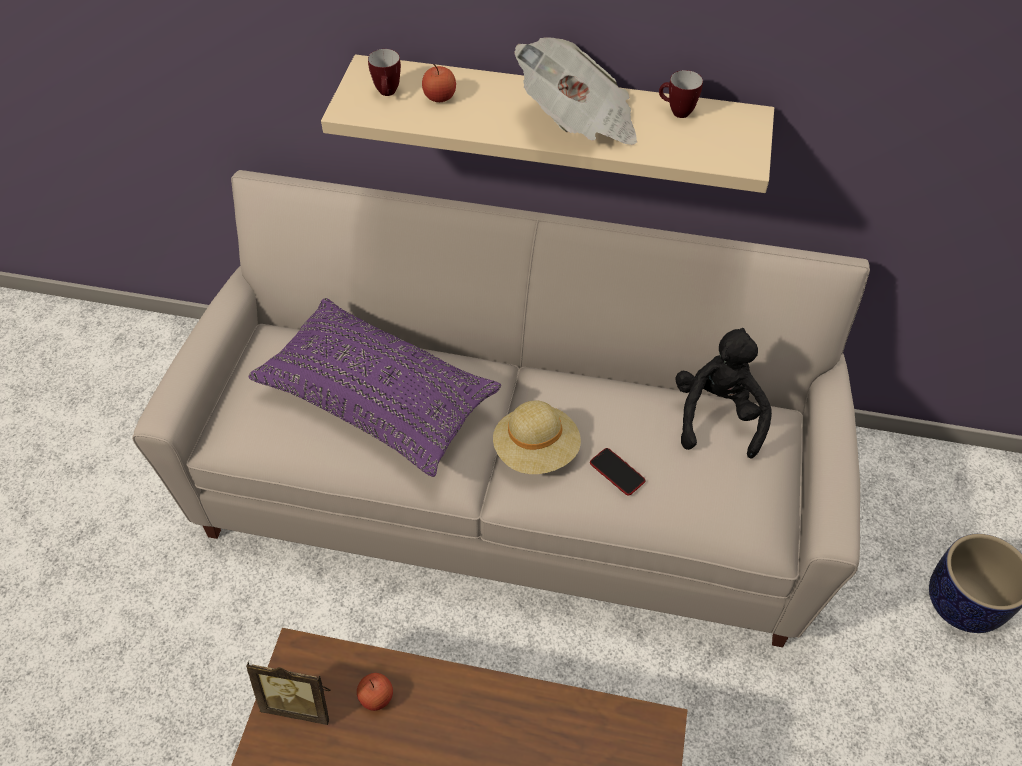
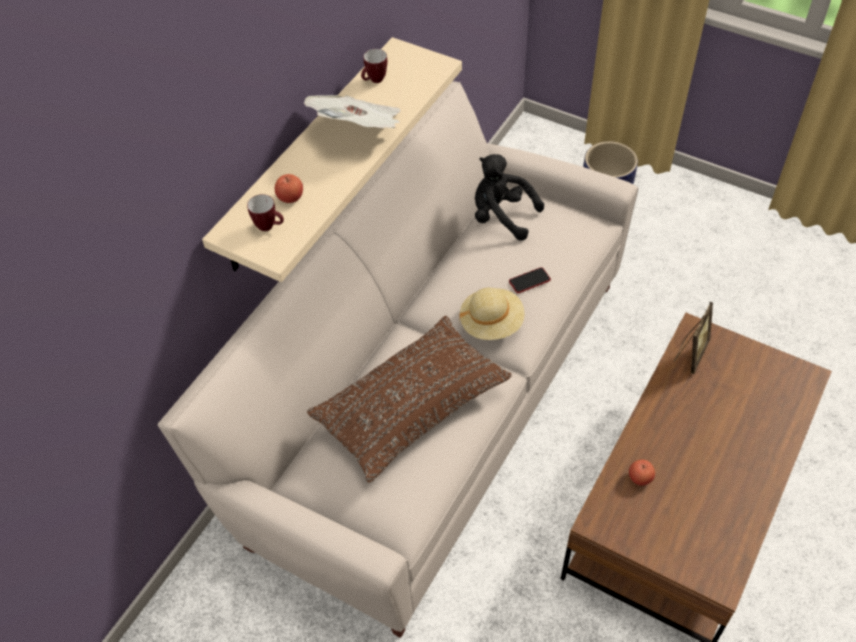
camera: 70 degrees left, 0 degrees up
picture frame [246,662,330,725] -> picture frame moved to [674,302,713,374]
purple pillow [249,298,501,477] -> brown pillow [307,316,512,483]

